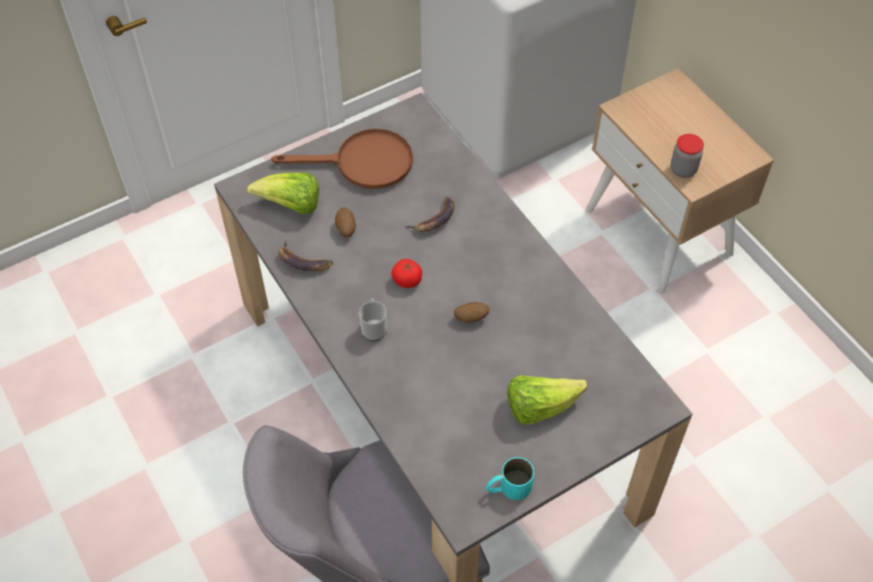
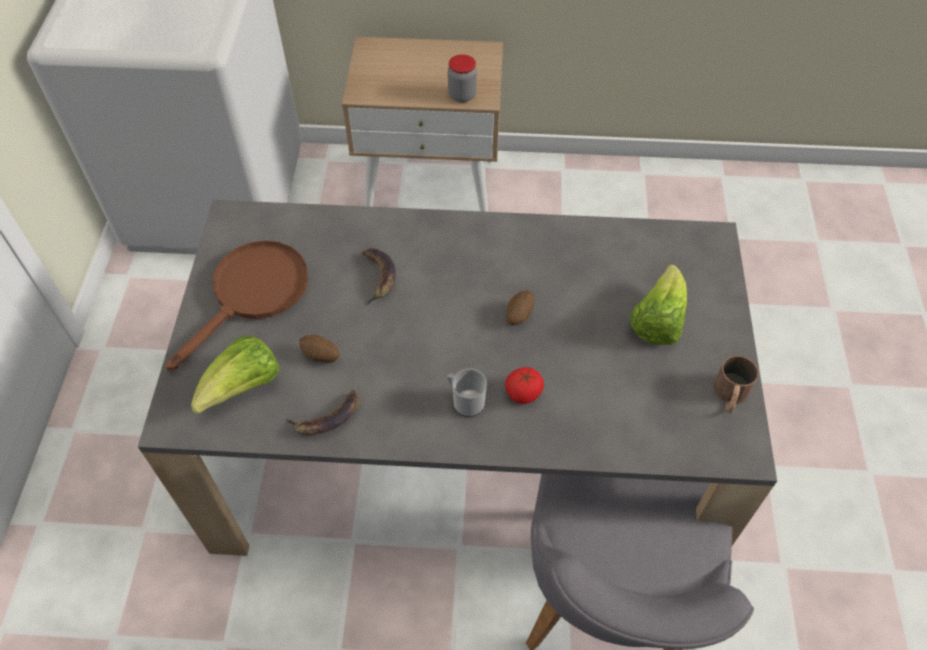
camera: 55 degrees left, 0 degrees up
tomato [391,259,422,288] -> tomato moved to [505,367,544,404]
turquoise mug [486,457,534,500] -> brown mug [714,356,759,413]

